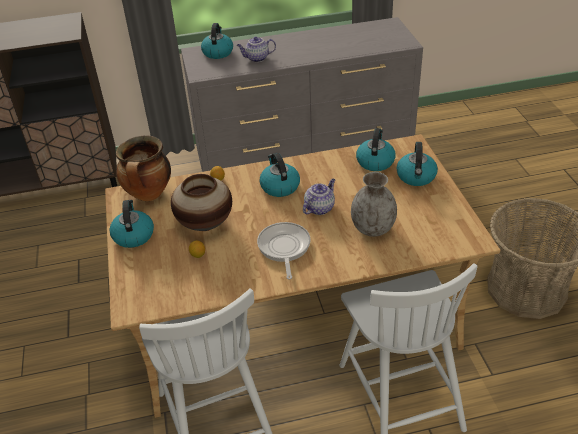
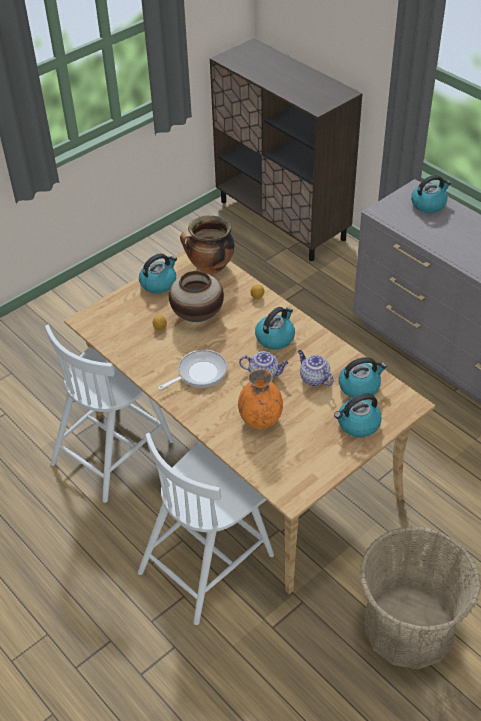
camera: 60 degrees right, 5 degrees up
teapot [237,37,276,62] -> teapot moved to [298,350,334,386]
grey vase [351,172,397,237] -> orange vase [238,369,283,429]

